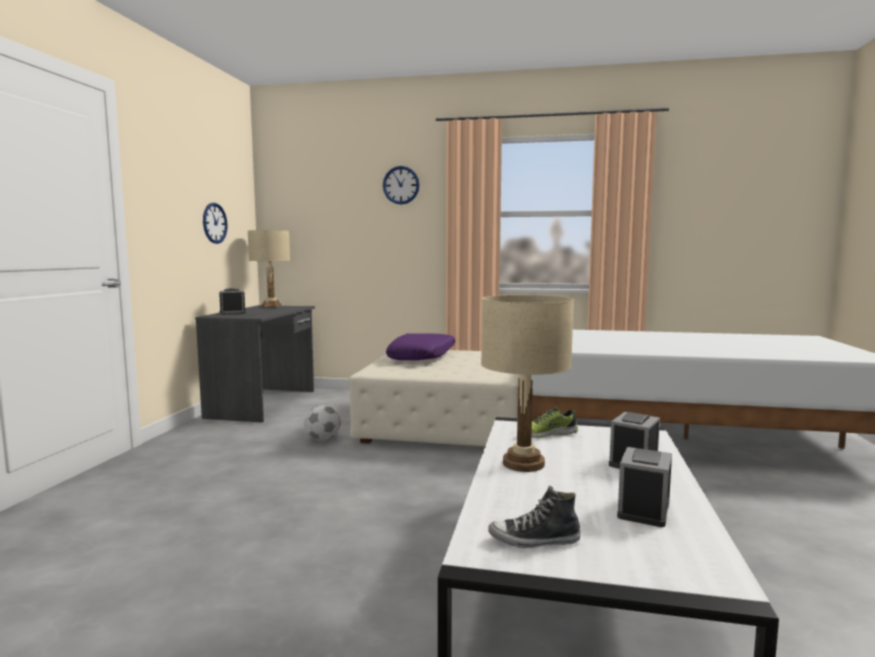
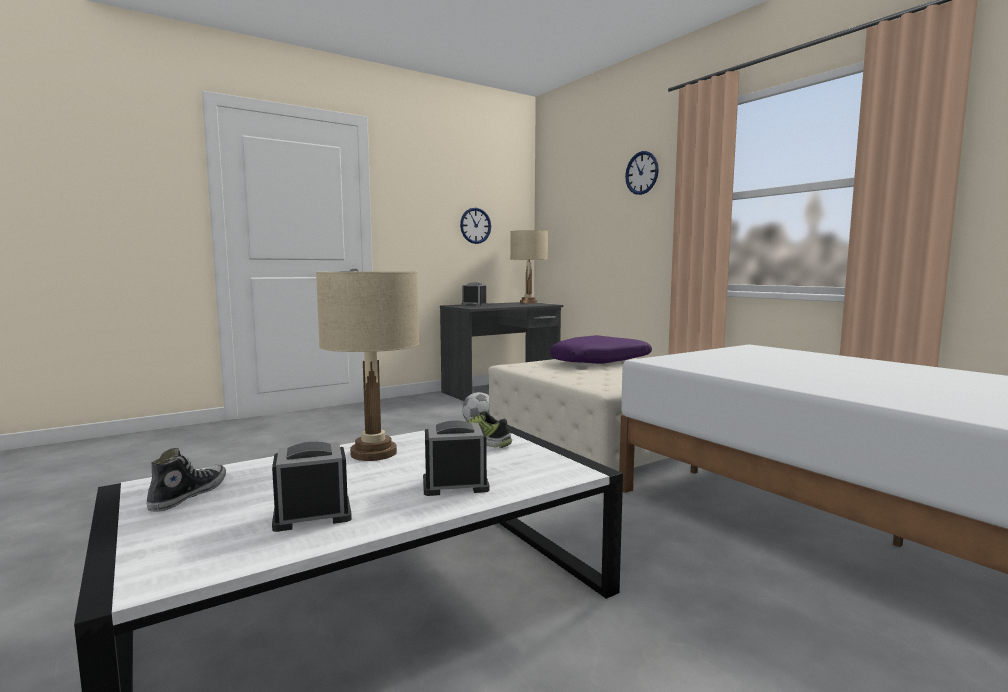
camera: 45 degrees right, 0 degrees up
shoe [488,486,581,548] -> shoe turned 60 degrees clockwise [147,448,226,512]

